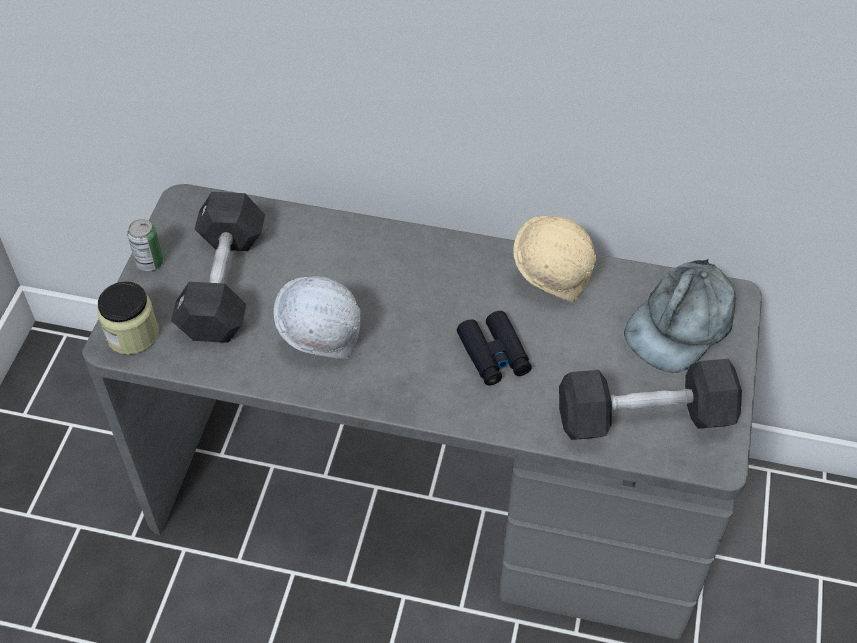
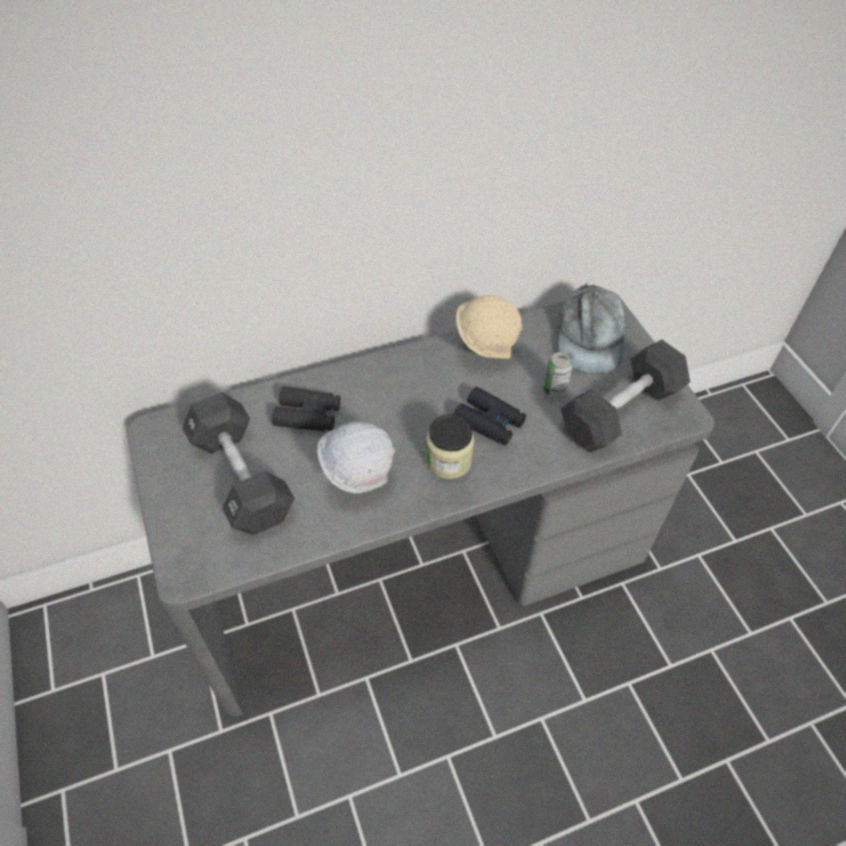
camera: 35 degrees left, 0 degrees up
jar [98,281,159,355] -> jar moved to [426,414,475,479]
can [127,219,163,271] -> can moved to [543,352,573,398]
none -> black binoculars [272,387,341,431]

